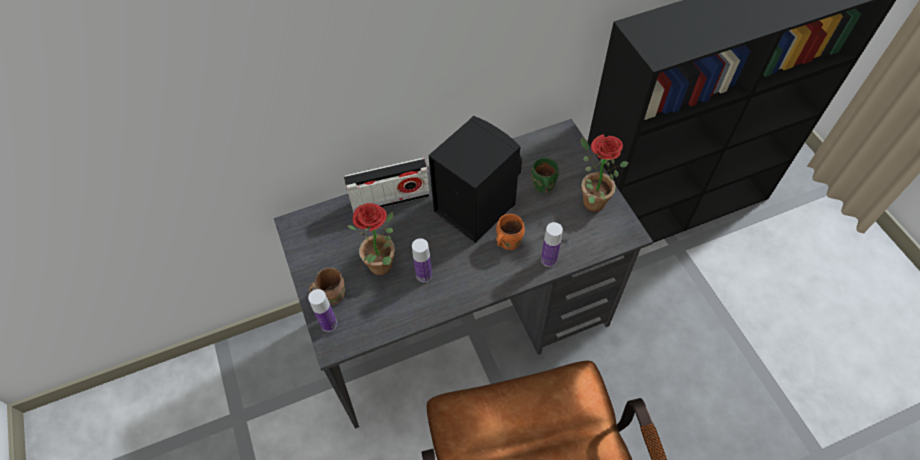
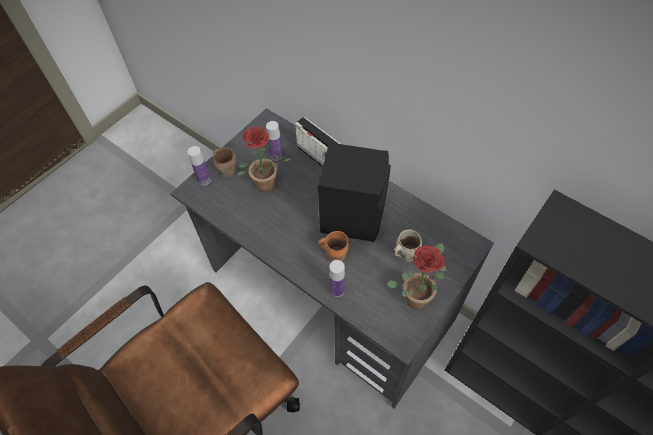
camera: 60 degrees right, 0 degrees up
bottle [412,238,432,282] -> bottle moved to [266,121,283,161]
green mug [531,158,559,193] -> beige mug [393,230,422,262]

